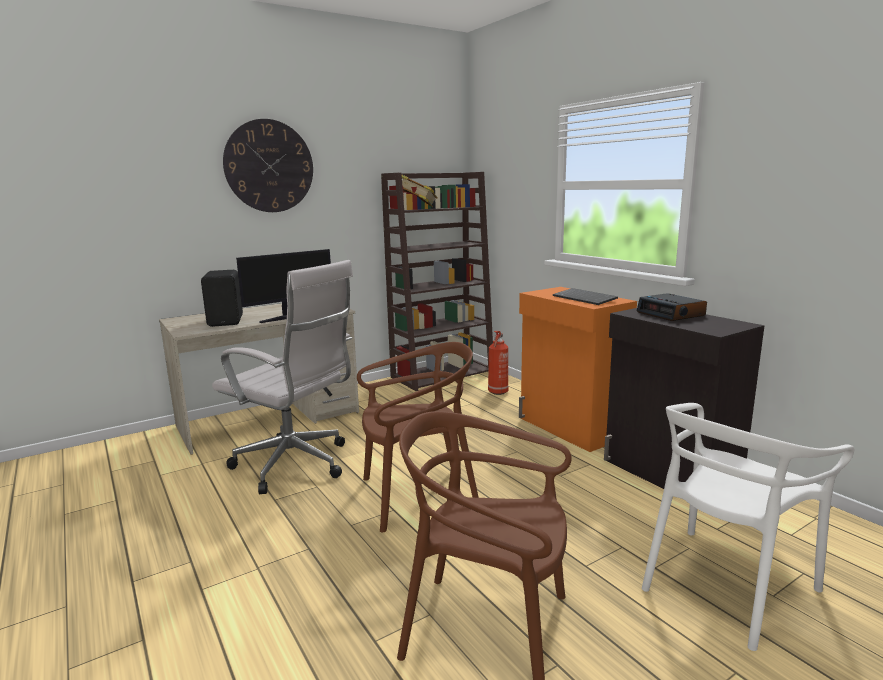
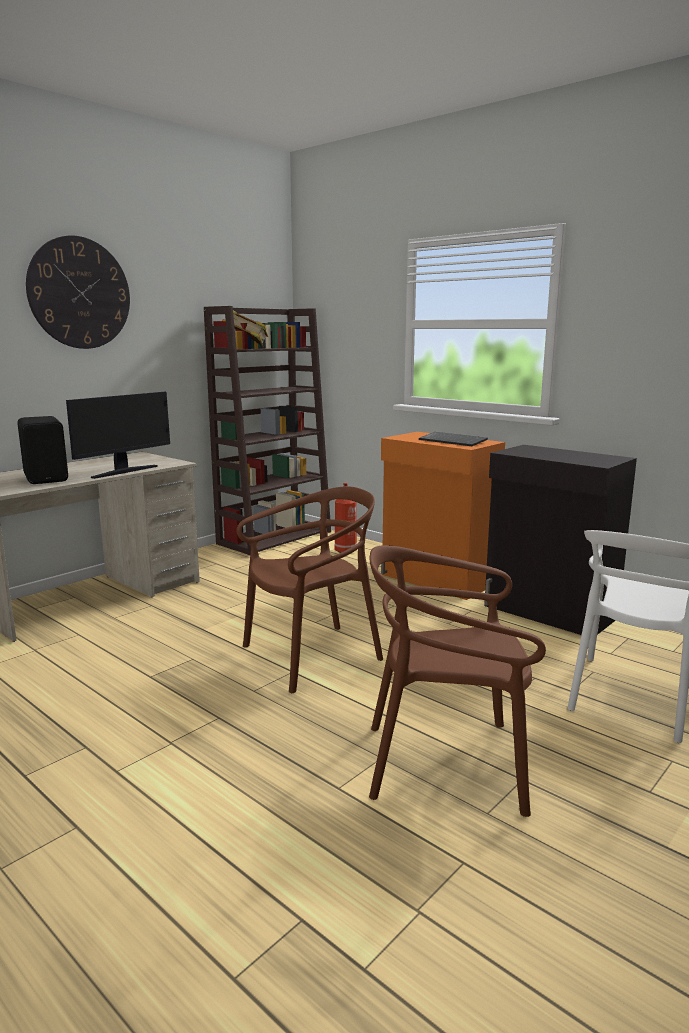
camera: 15 degrees left, 0 degrees up
white office chair [212,260,353,494] -> none
alarm clock [637,293,707,321] -> none

